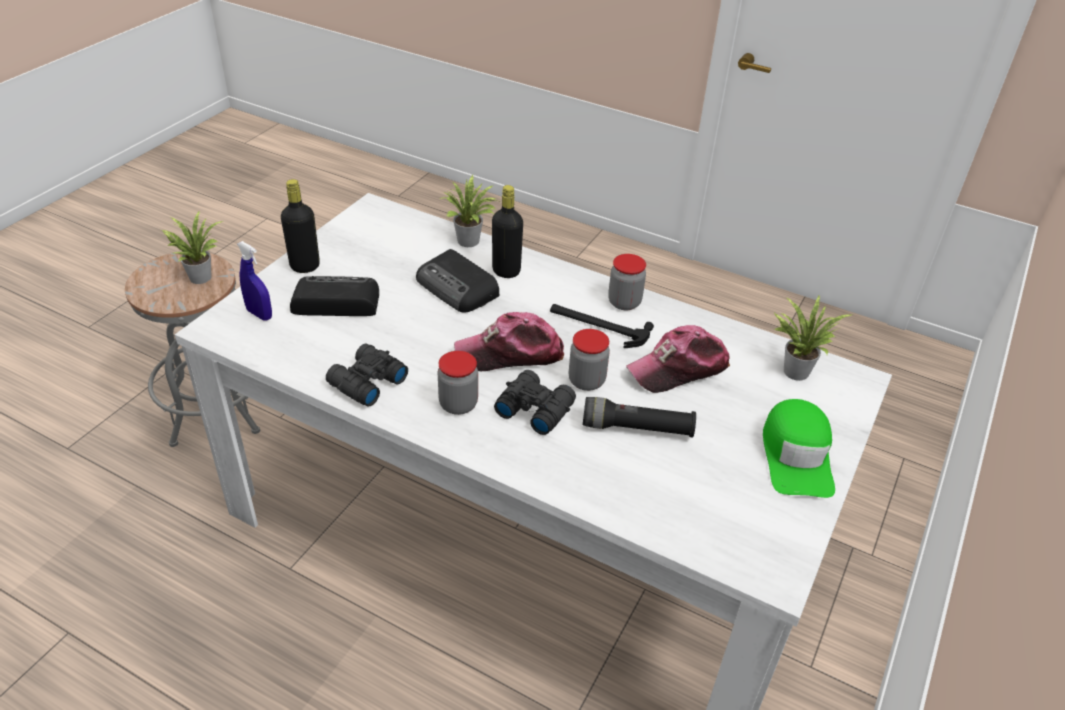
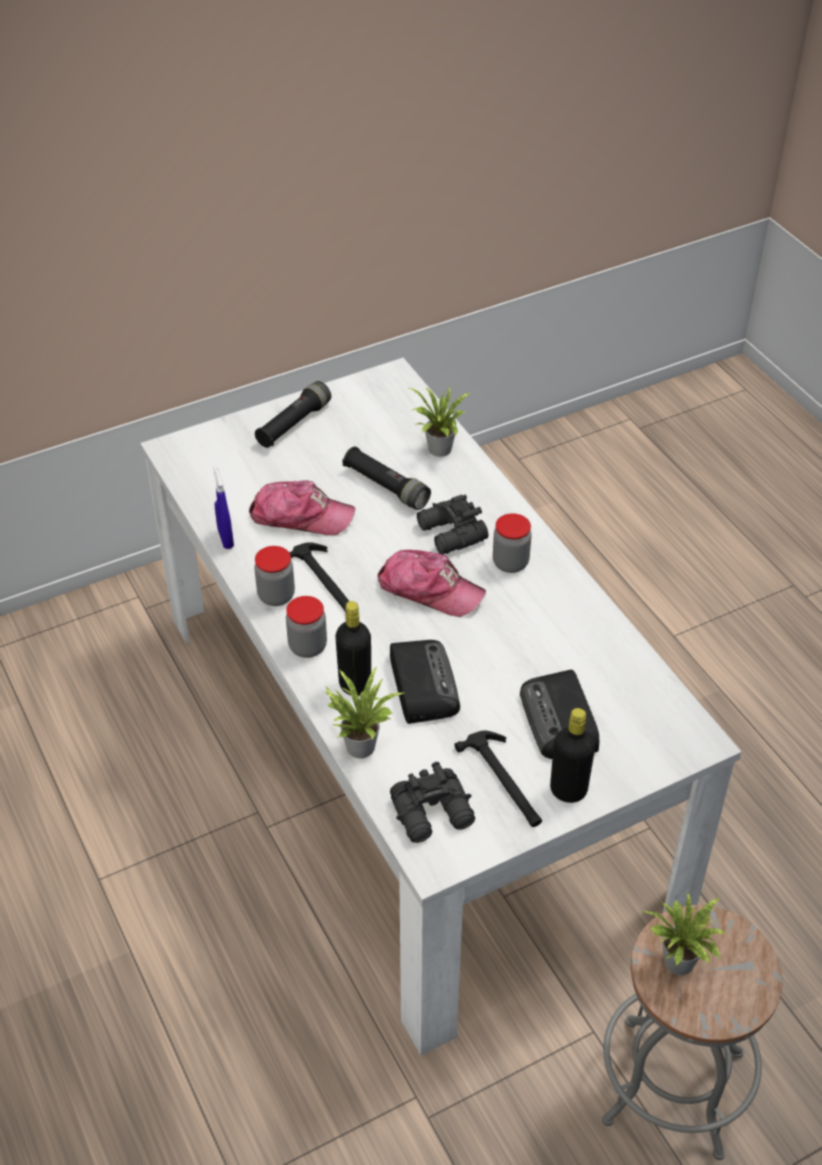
camera: 145 degrees left, 5 degrees up
blue spray bottle [237,241,272,320] -> blue spray bottle moved to [213,465,234,549]
radio [290,276,379,316] -> radio turned 45 degrees clockwise [520,670,599,759]
black binoculars [326,344,408,407] -> black binoculars moved to [390,762,475,843]
jar [569,329,610,391] -> jar moved to [286,596,327,658]
green cap [763,399,835,498] -> black flashlight [255,381,331,448]
potted plant [773,296,851,381] -> potted plant moved to [407,387,470,457]
none -> hammer [455,731,542,827]

